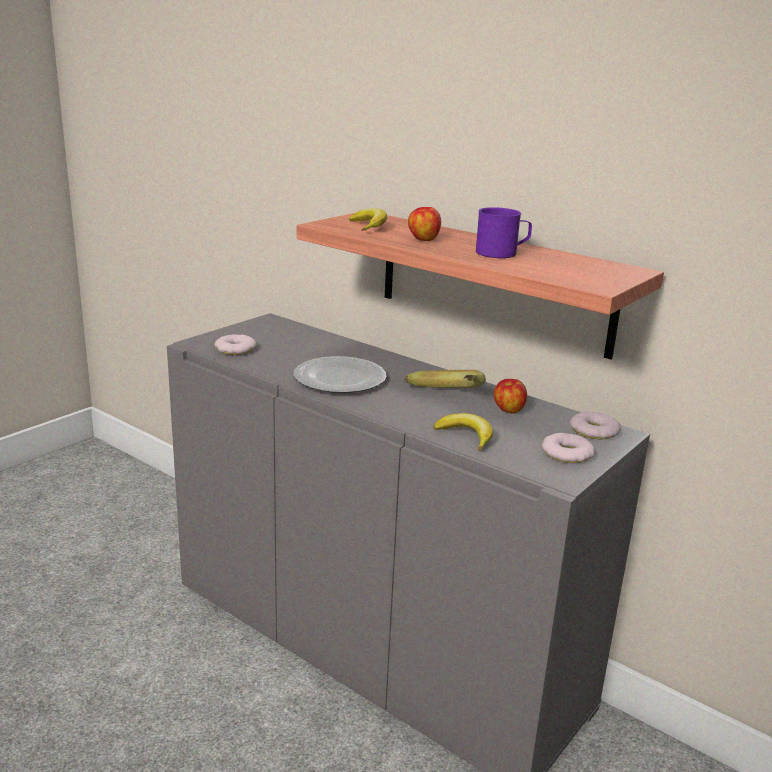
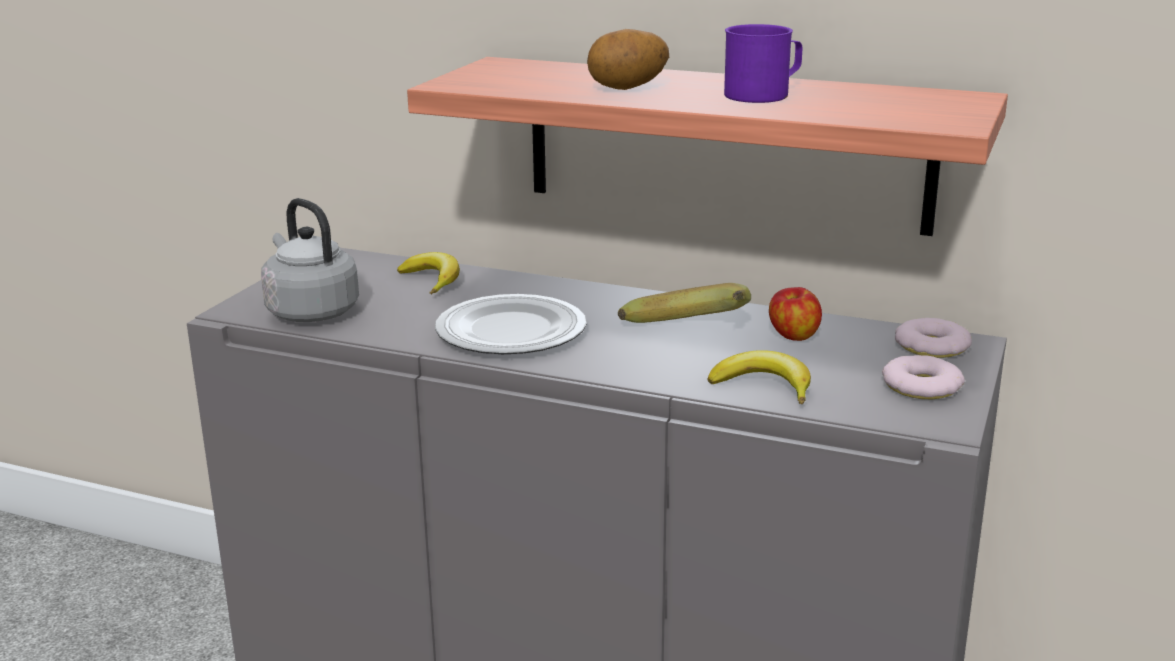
camera: 15 degrees left, 0 degrees up
donut [215,334,256,355] -> grey kettle [261,198,359,322]
banana [349,208,387,231] -> banana moved to [397,252,460,295]
apple [408,207,441,241] -> potato [587,29,669,90]

